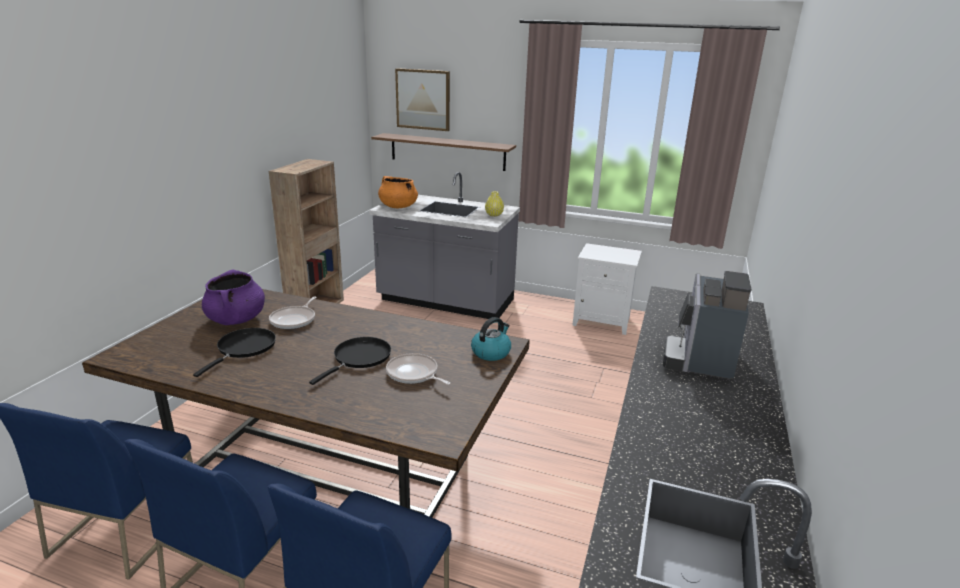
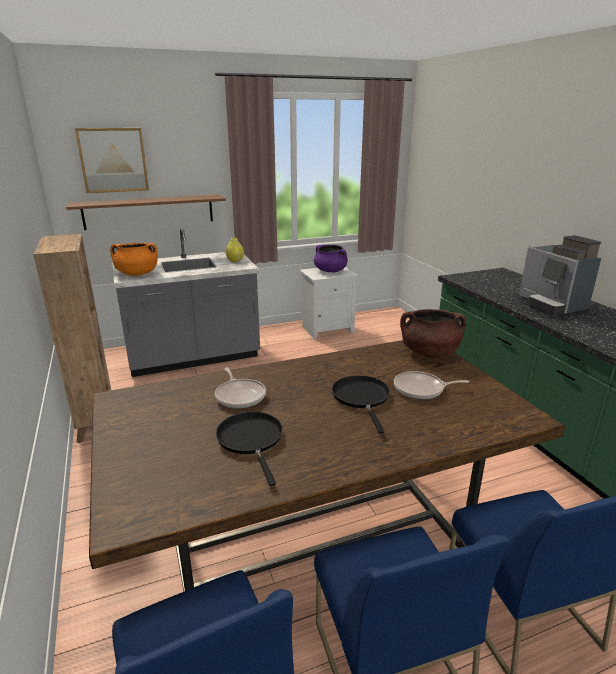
camera: 40 degrees left, 0 degrees up
purple cooking pot [202,270,265,325] -> purple cooking pot moved to [314,245,348,272]
kettle [471,317,511,361] -> brown cooking pot [400,309,466,358]

